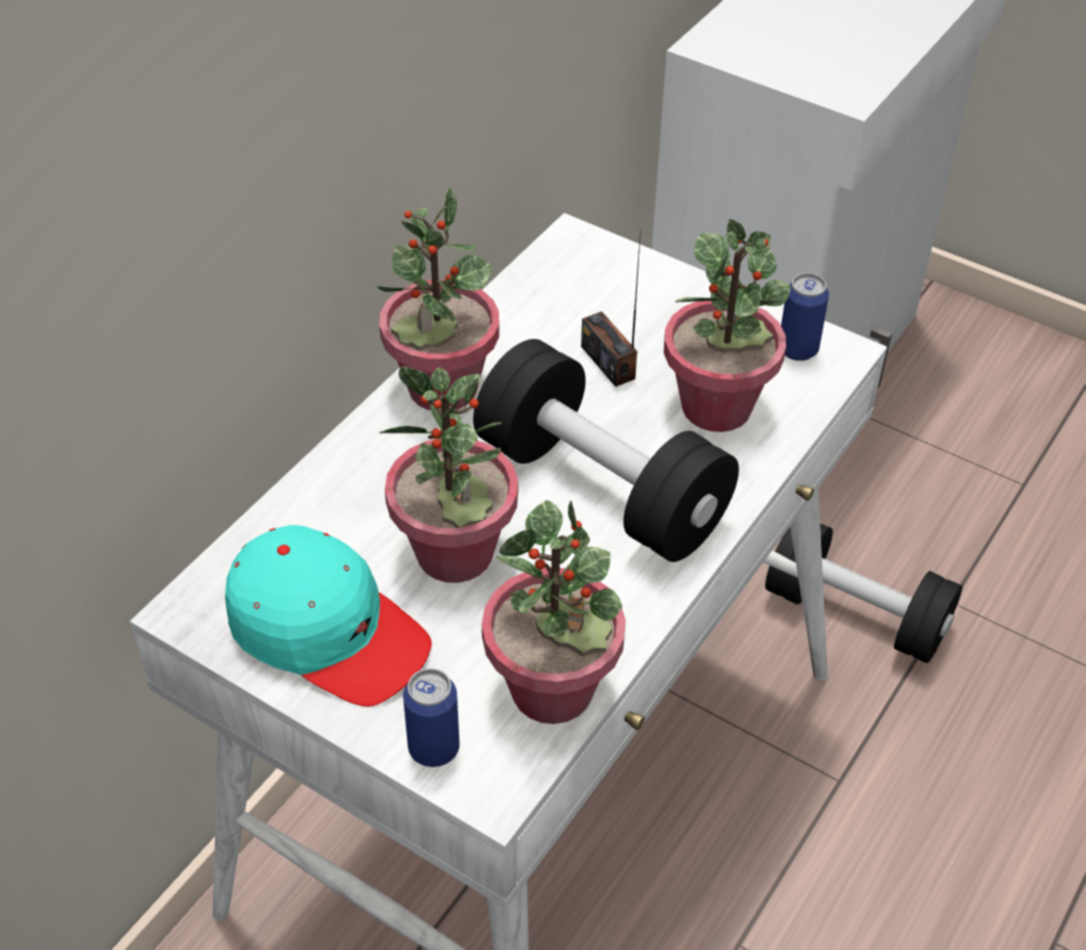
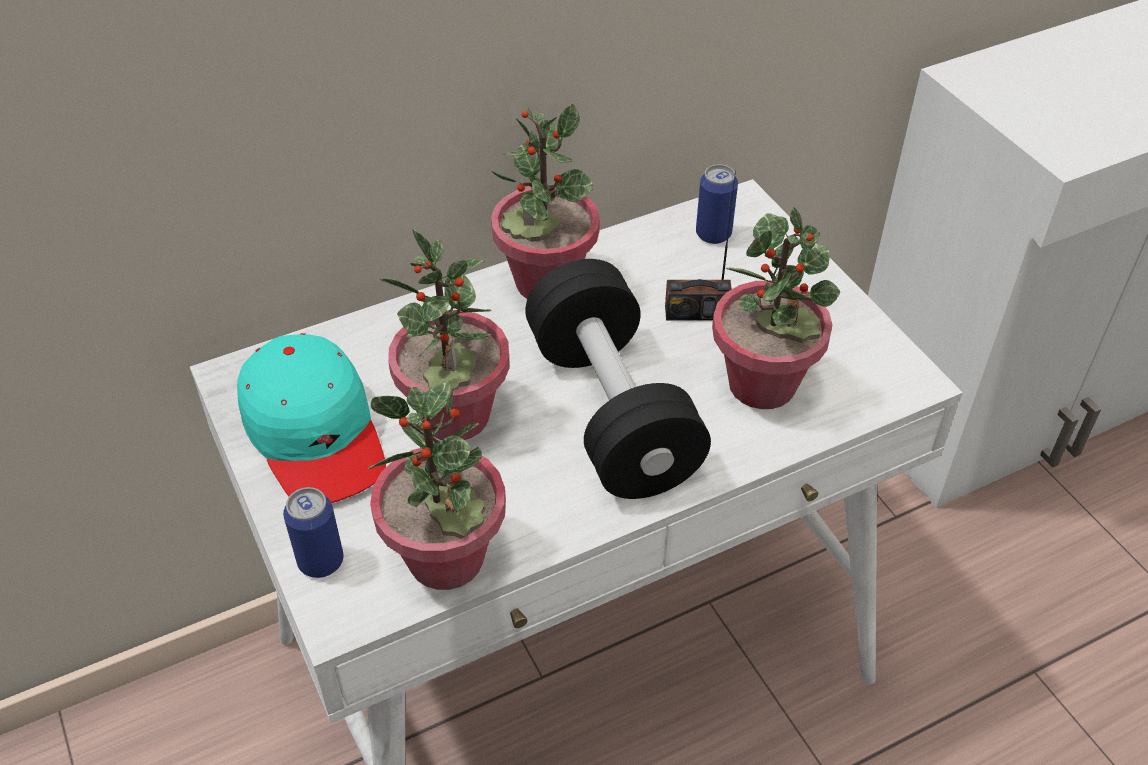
camera: 30 degrees right, 0 degrees up
radio [581,229,641,387] -> radio turned 90 degrees counterclockwise [665,170,736,320]
black dumbbell [765,524,963,663] -> none
can [781,273,829,361] -> can moved to [696,164,738,244]

